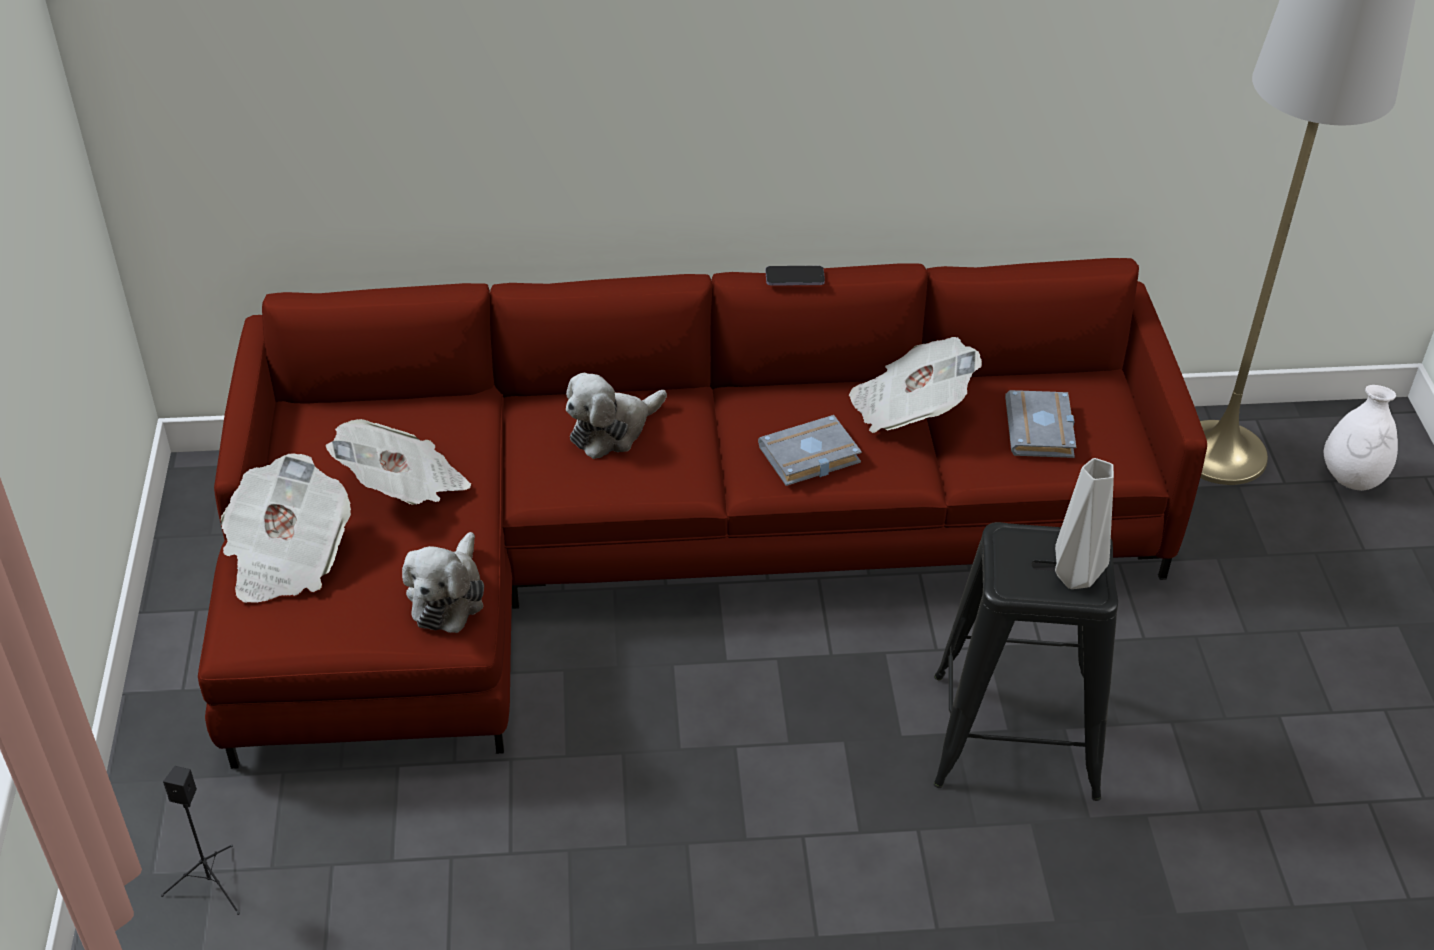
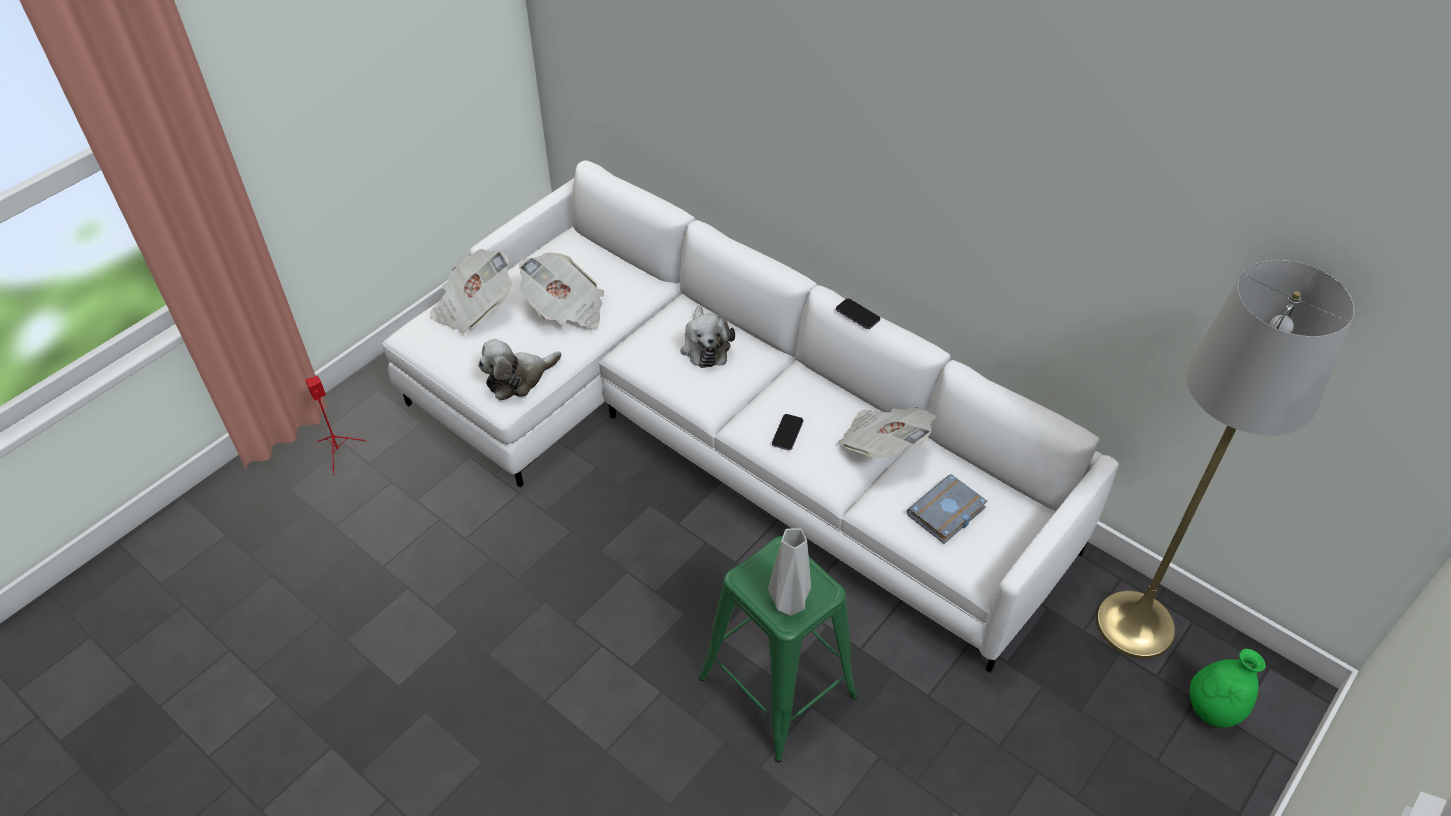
camera: 45 degrees right, 5 degrees up
black speaker [161,766,240,915] -> red speaker [305,376,367,475]
red sofa [198,258,1207,769] -> white sofa [383,160,1119,673]
plush toy [566,373,667,459] -> plush toy turned 105 degrees counterclockwise [680,306,735,368]
grey book [758,415,862,486] -> phone [772,414,803,450]
black stool [934,522,1118,801] -> green stool [699,536,858,762]
white vase [1324,385,1398,491] -> green vase [1190,649,1266,728]

